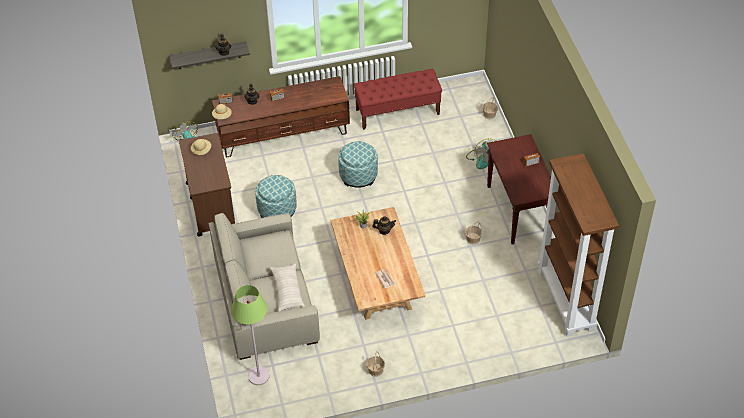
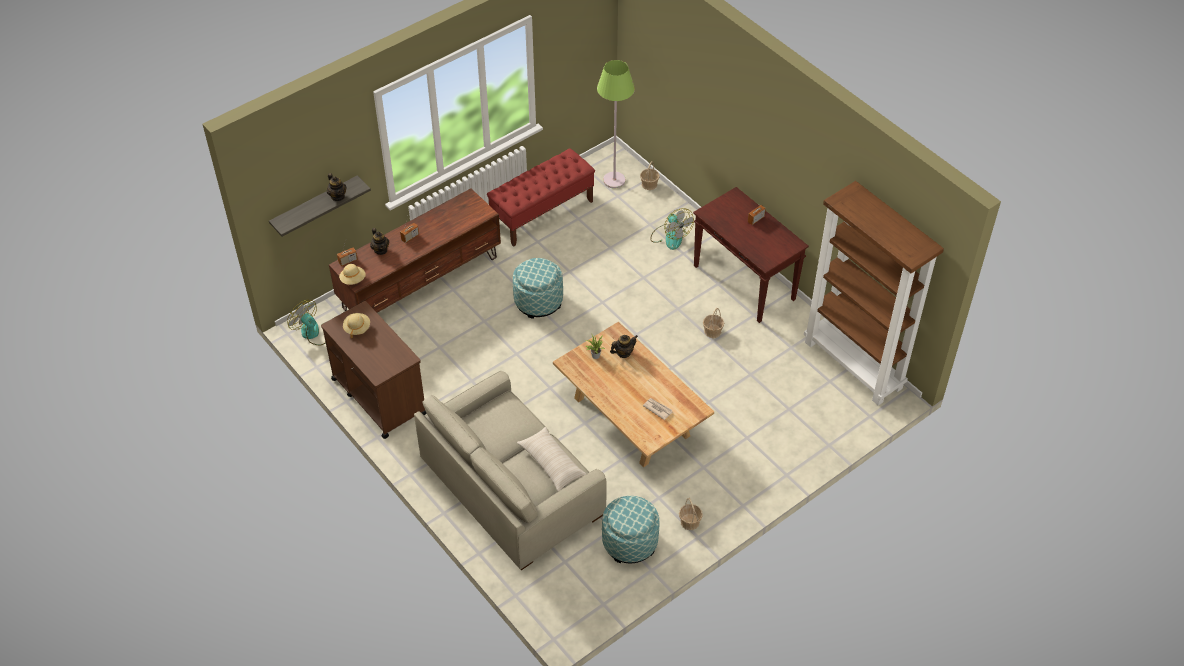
camera: 25 degrees left, 0 degrees up
green floor lamp [231,285,270,385] -> green floor lamp moved to [597,60,635,188]
ottoman [255,175,297,218] -> ottoman moved to [602,496,659,563]

